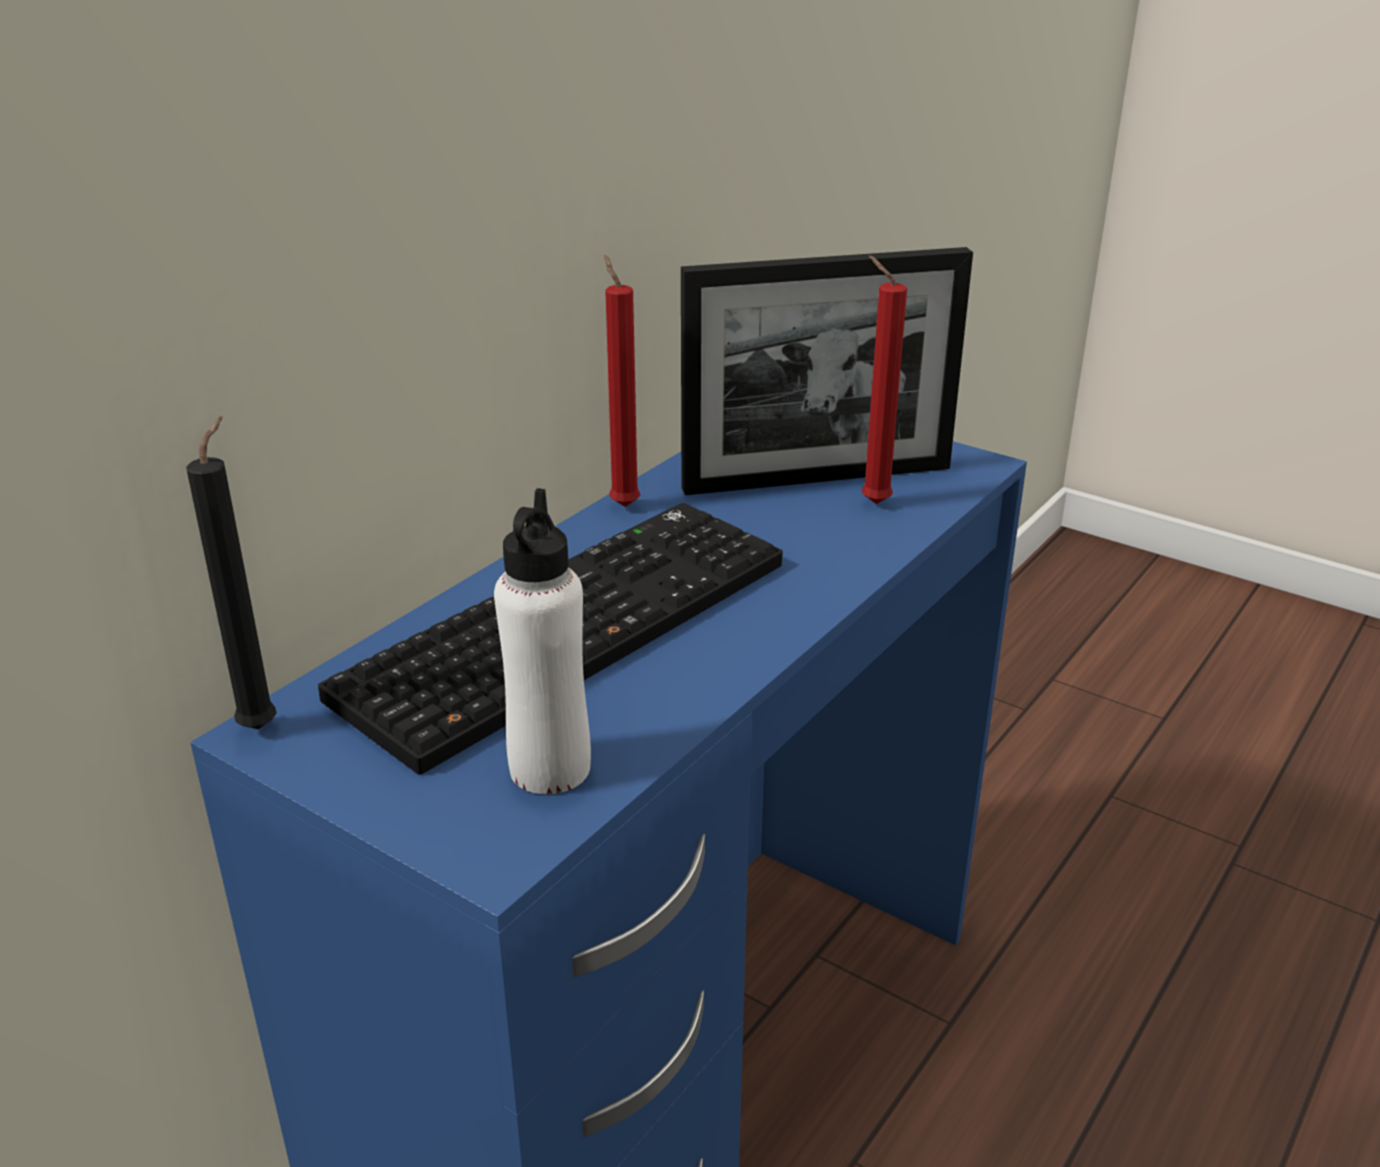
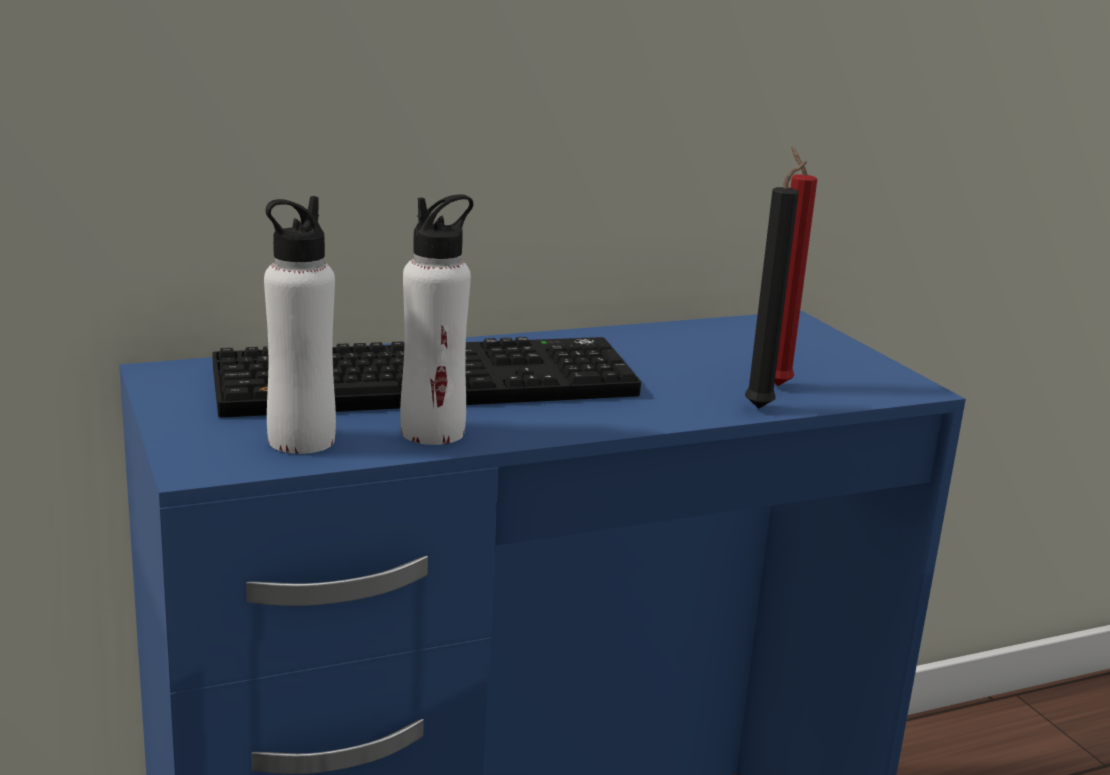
camera: 30 degrees right, 10 degrees down
black candle [186,416,277,729] -> black candle moved to [745,161,807,409]
red candle [604,255,640,507] -> none
picture frame [681,247,973,495] -> none
none -> white bottle [400,194,473,445]

